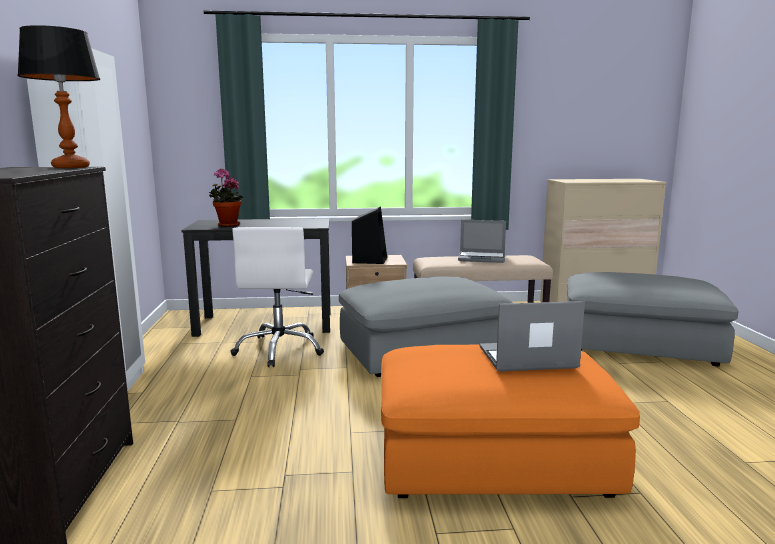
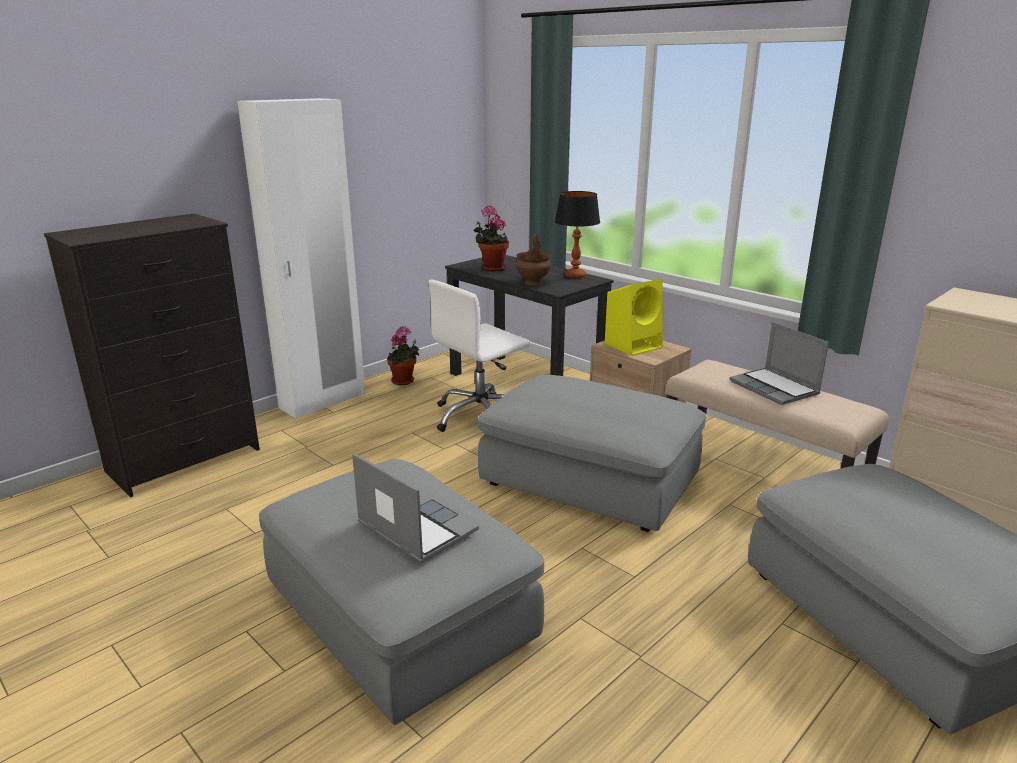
camera: 50 degrees right, 10 degrees up
table lamp [17,25,100,168] -> table lamp moved to [555,191,600,278]
black speaker [352,206,387,264] -> yellow speaker [605,279,663,356]
orange ottoman [381,344,640,498] -> grey ottoman [259,459,544,725]
none -> potted plant [387,326,419,385]
none -> brown vase [516,233,551,286]

